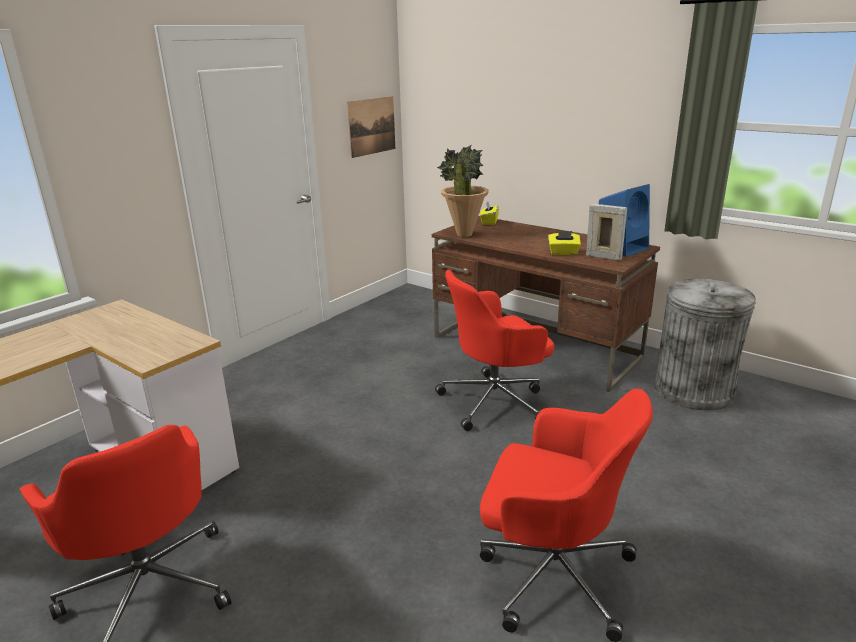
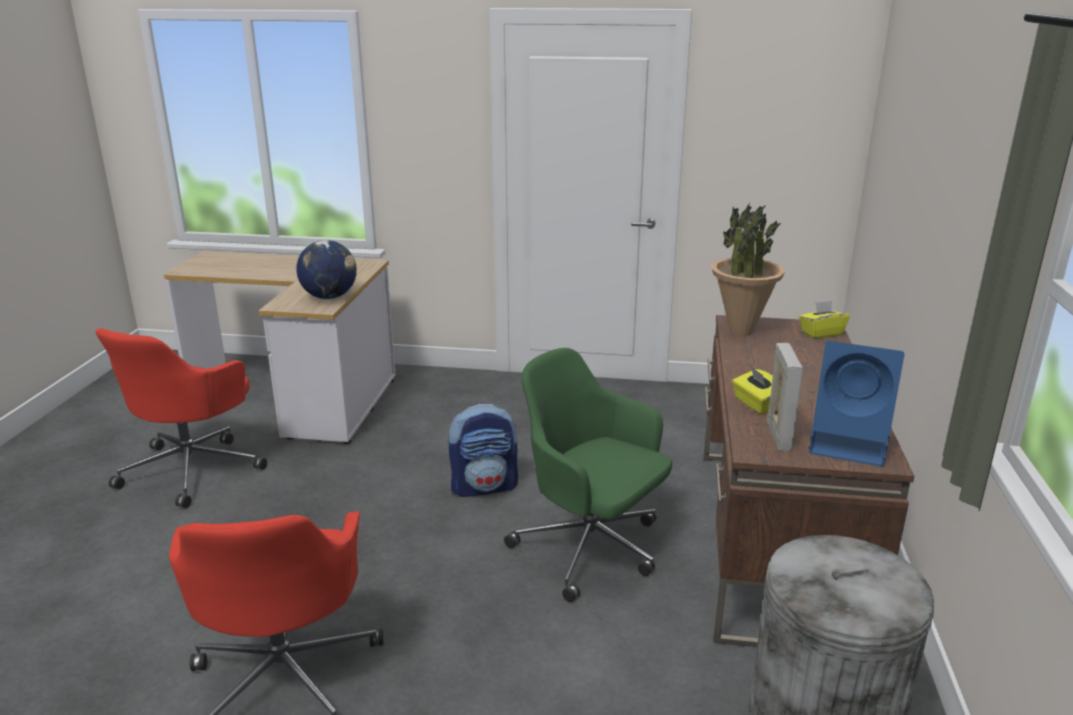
camera: 60 degrees right, 0 degrees up
picture [347,96,395,158] -> none
red office chair [435,270,554,431] -> green office chair [504,348,672,602]
none -> globe [296,240,357,299]
none -> backpack [449,403,518,497]

